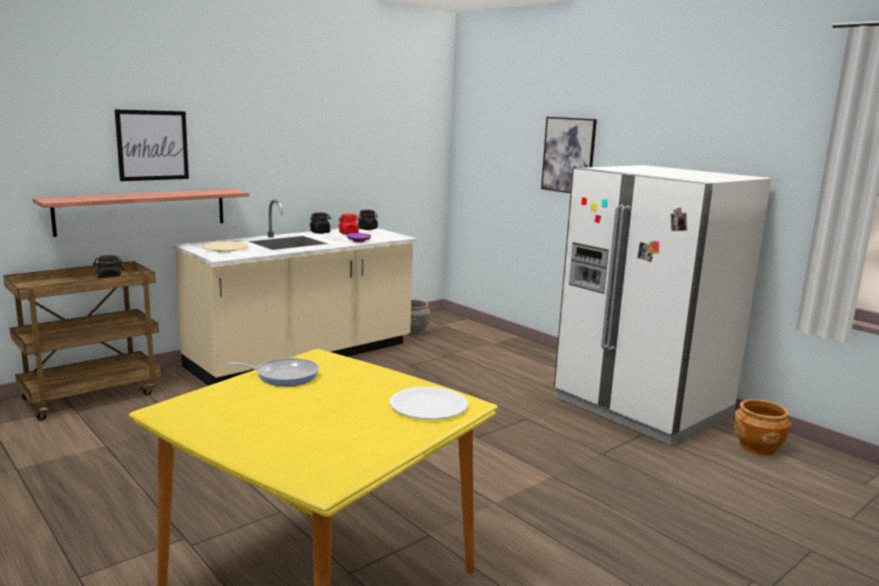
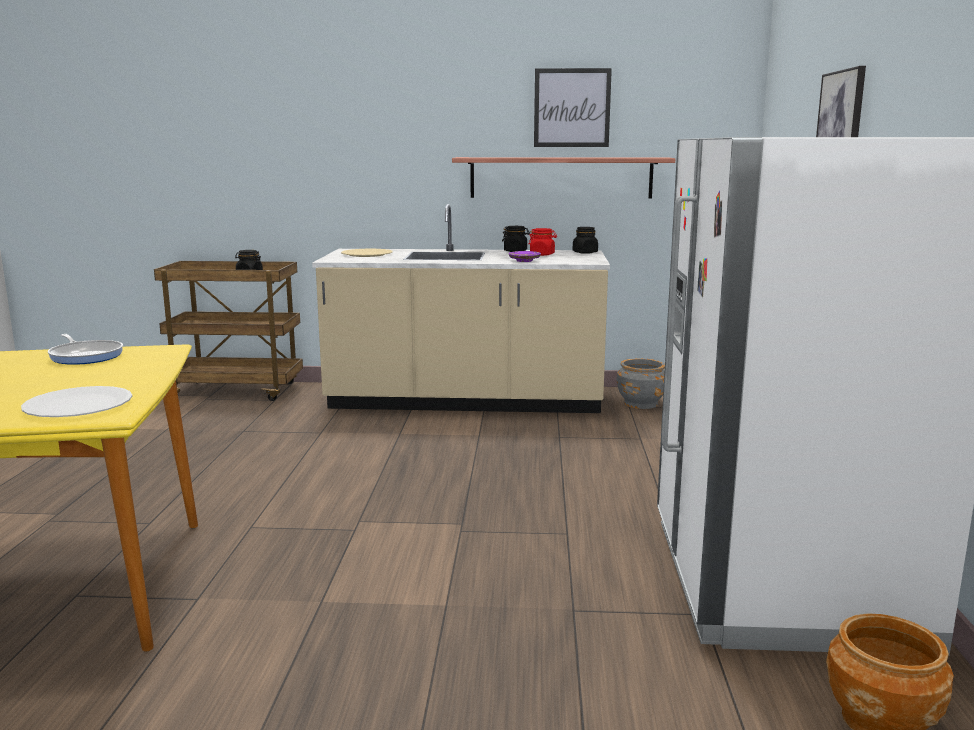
camera: 45 degrees right, 0 degrees up
shelf [33,189,249,237] -> shelf moved to [452,157,675,198]
picture [115,109,189,181] -> picture moved to [534,68,612,147]

